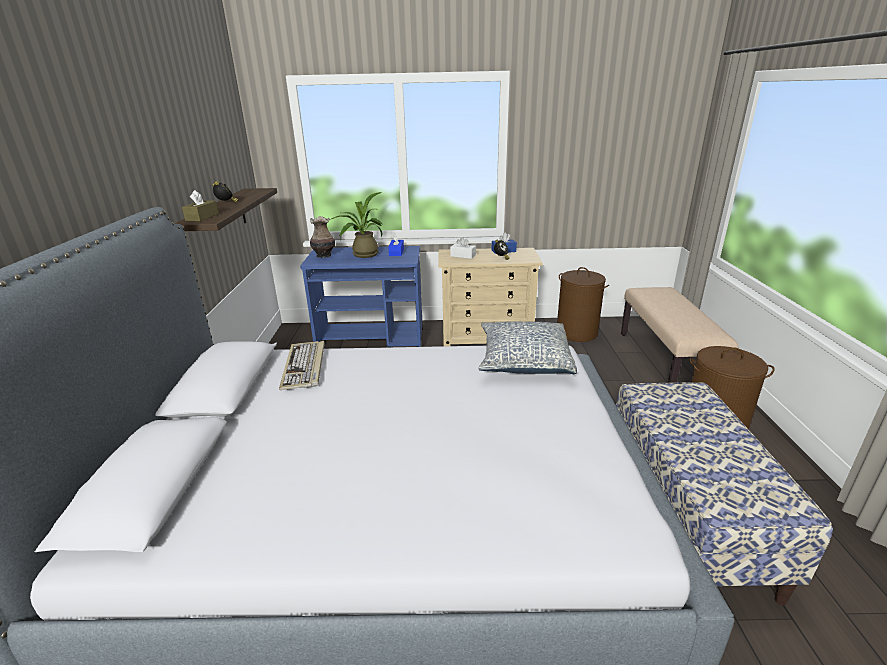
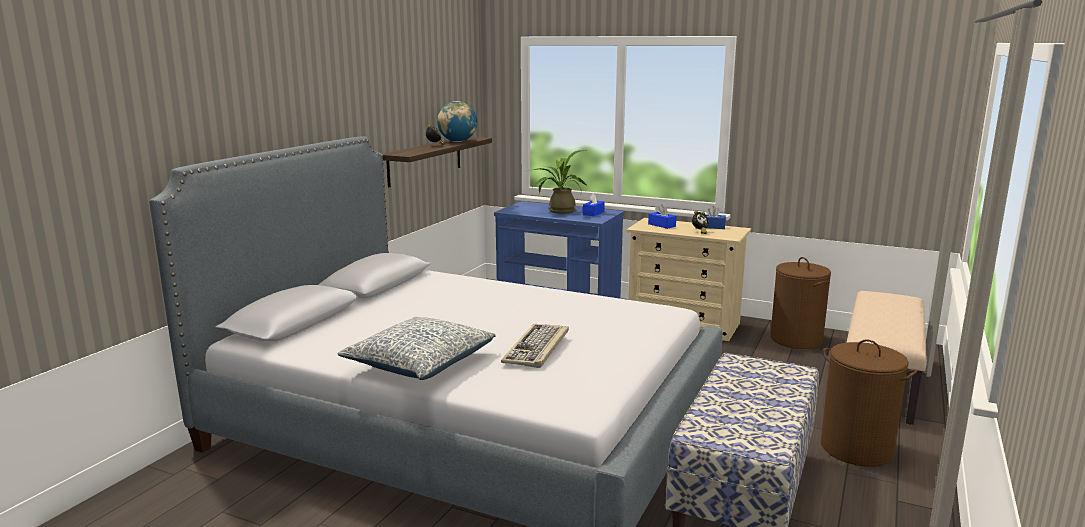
camera: 25 degrees right, 10 degrees down
brown tissue box [182,190,219,221] -> none
keyboard [279,341,325,390] -> keyboard moved to [501,324,569,368]
vase [310,216,335,258] -> none
white tissue box [450,237,476,259] -> blue tissue box [648,204,676,229]
pillow [478,321,577,374] -> pillow moved to [338,317,495,380]
none -> globe [437,101,477,142]

